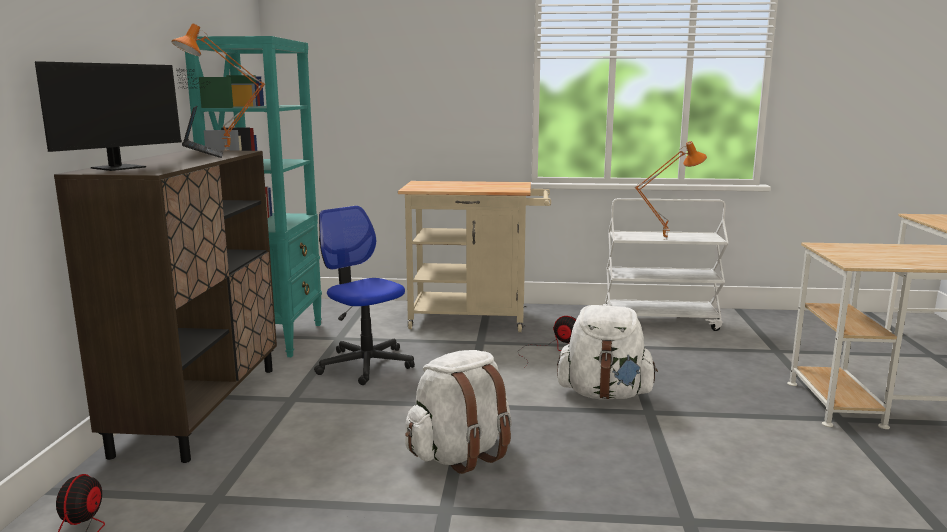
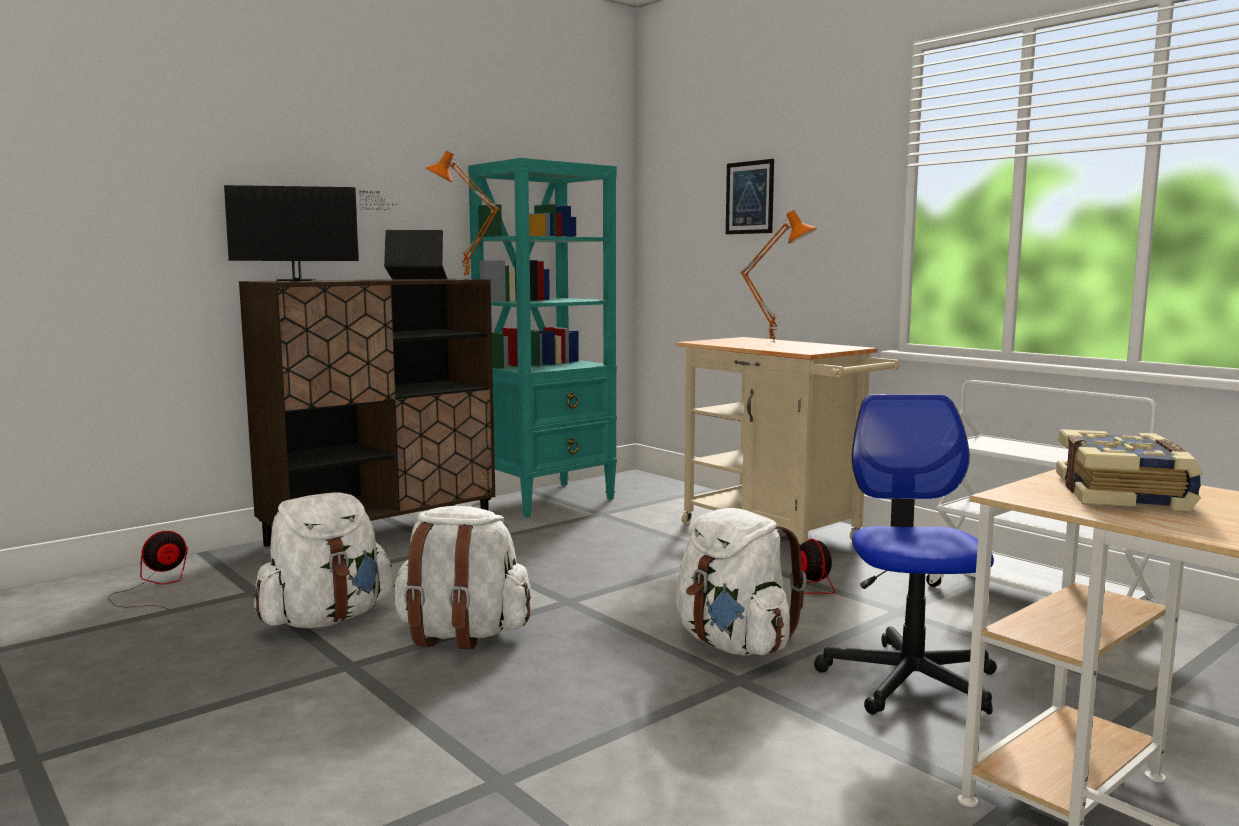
camera: 45 degrees right, 5 degrees down
laptop [182,106,223,158] -> laptop turned 120 degrees counterclockwise [384,230,447,279]
office chair [314,206,415,385] -> office chair moved to [814,394,997,715]
orange table lamp [635,141,707,240] -> orange table lamp moved to [740,210,817,342]
none -> white backpack [254,492,392,628]
none -> picture [726,159,774,234]
none -> book [1056,429,1203,511]

